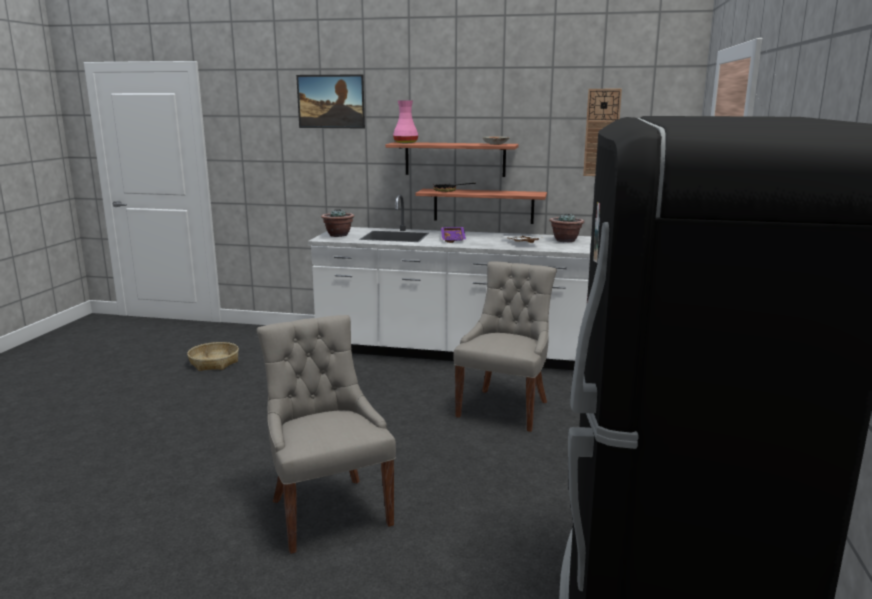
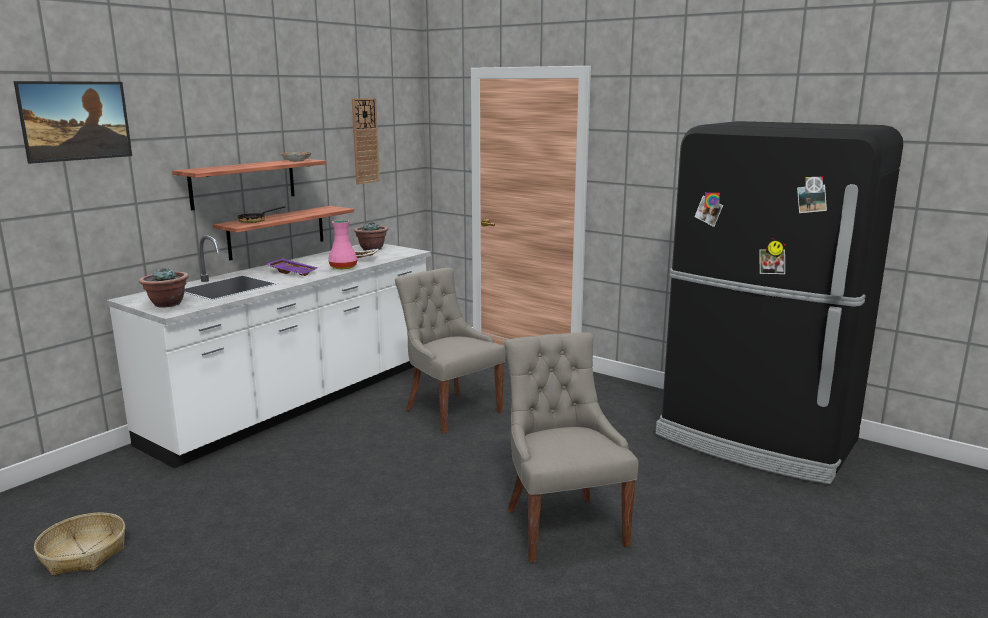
camera: 65 degrees left, 0 degrees up
grey chair [257,315,396,554] -> grey chair turned 75 degrees clockwise [504,332,639,563]
pink vase [393,100,418,143] -> pink vase moved to [328,220,358,269]

